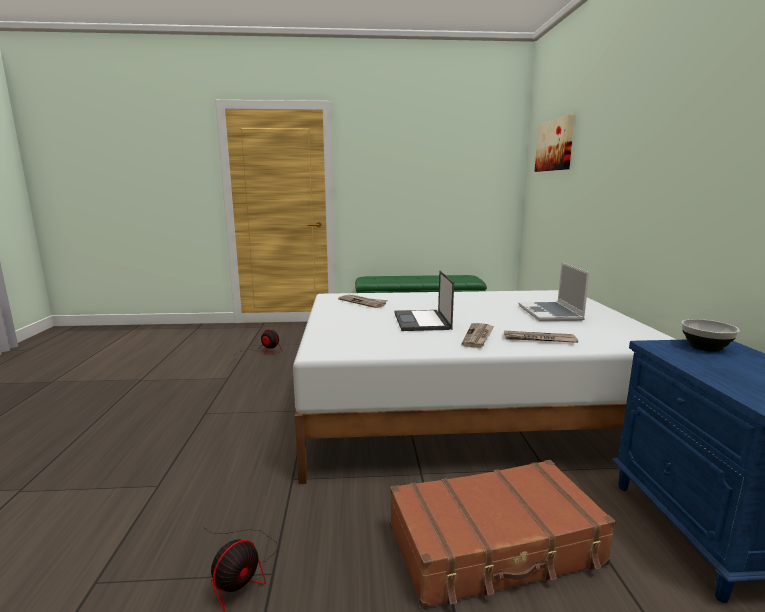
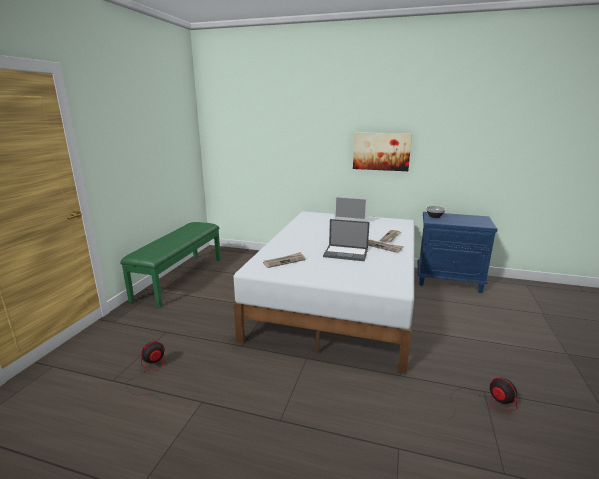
camera: 70 degrees left, 5 degrees up
brown suitcase [390,460,616,609] -> none
picture [535,114,575,172] -> picture moved to [353,132,412,171]

